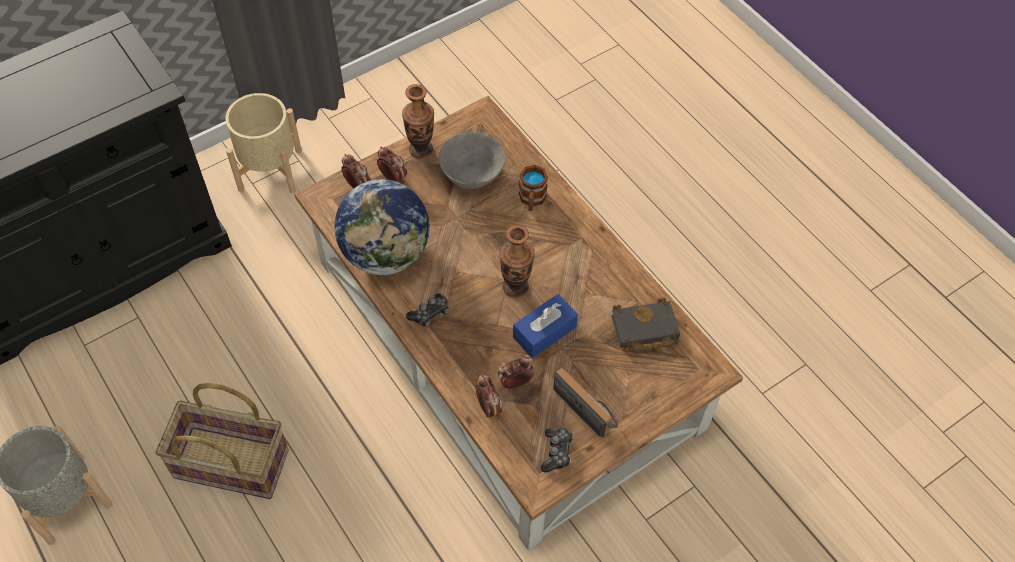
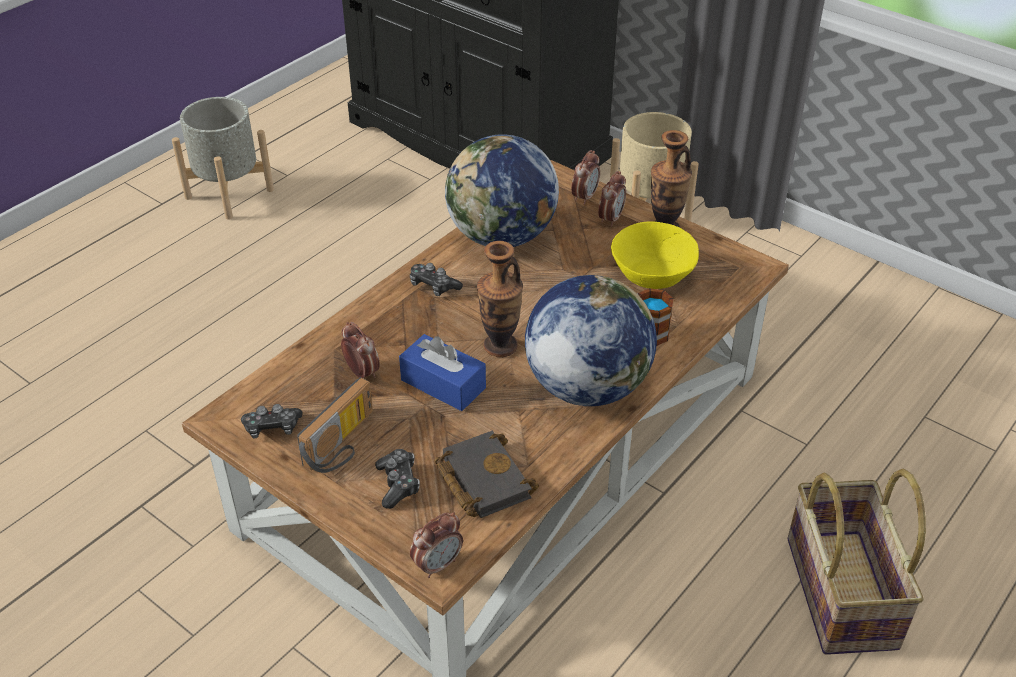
camera: 75 degrees right, 15 degrees down
basket [156,383,289,499] -> basket moved to [788,469,926,655]
grey bowl [439,132,505,189] -> yellow bowl [611,221,699,289]
alarm clock [476,374,502,418] -> alarm clock moved to [410,512,463,578]
none -> game controller [375,449,420,509]
none -> globe [525,275,657,406]

